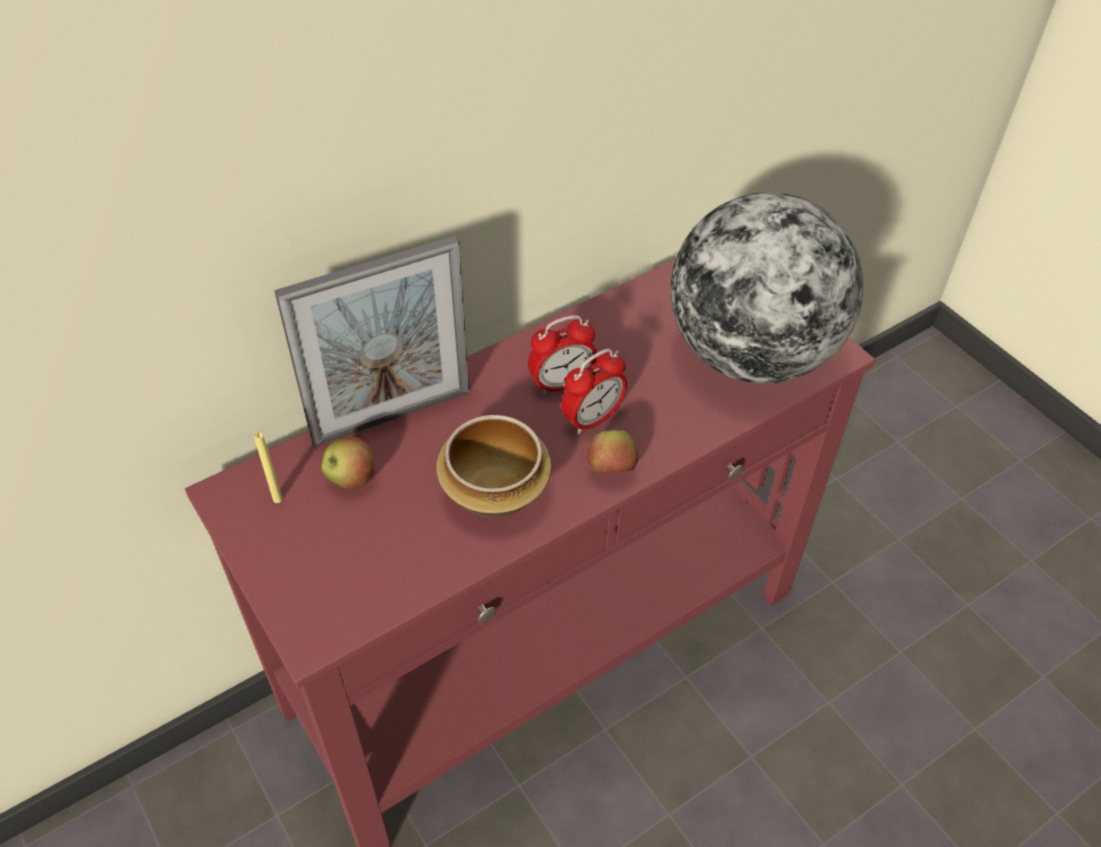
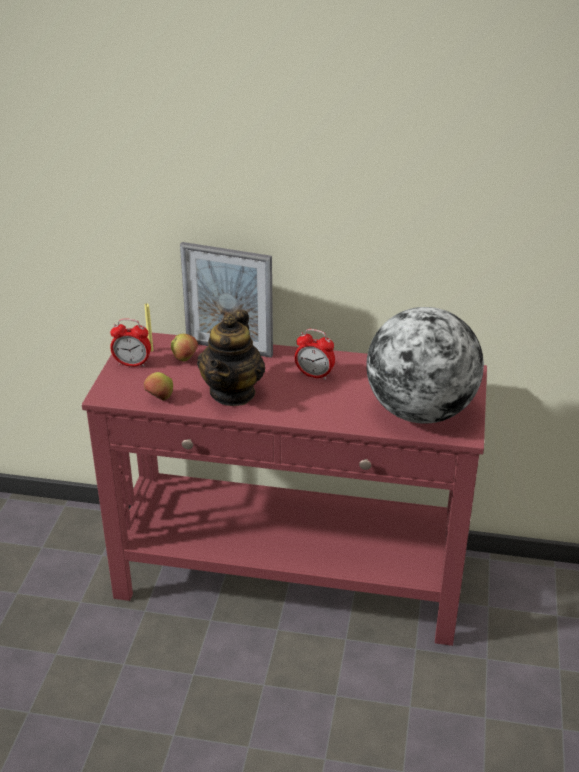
camera: 45 degrees right, 15 degrees down
bowl [436,415,552,518] -> teapot [197,309,265,406]
alarm clock [561,348,627,434] -> alarm clock moved to [110,319,151,367]
apple [587,430,638,473] -> apple moved to [144,372,173,401]

